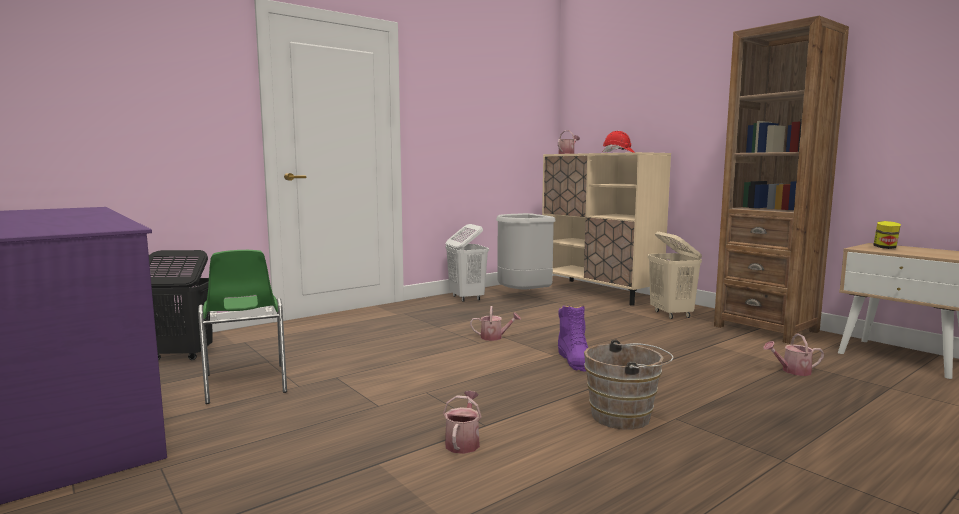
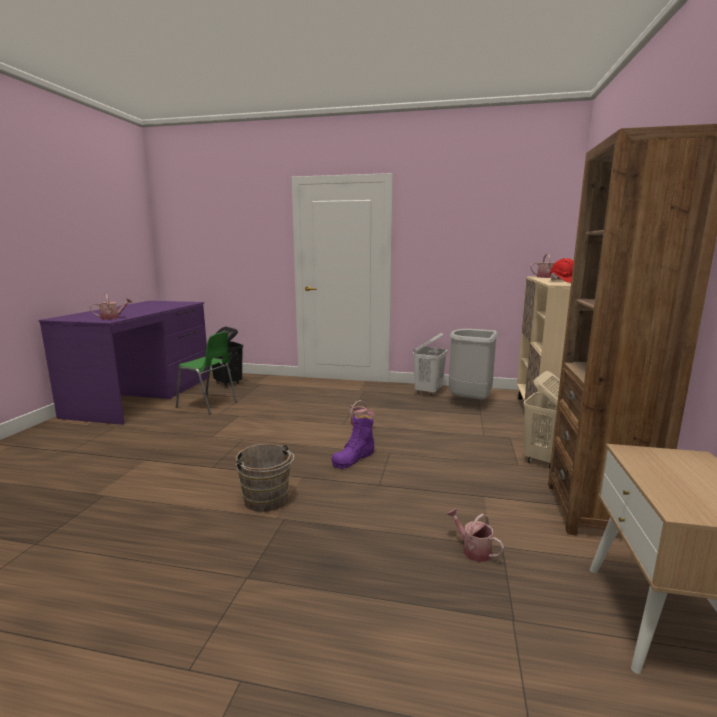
camera: 50 degrees right, 5 degrees up
green chair [198,250,287,404] -> green chair turned 90 degrees counterclockwise [176,332,237,415]
watering can [443,391,482,454] -> watering can moved to [90,294,133,320]
jar [874,221,901,249] -> none

